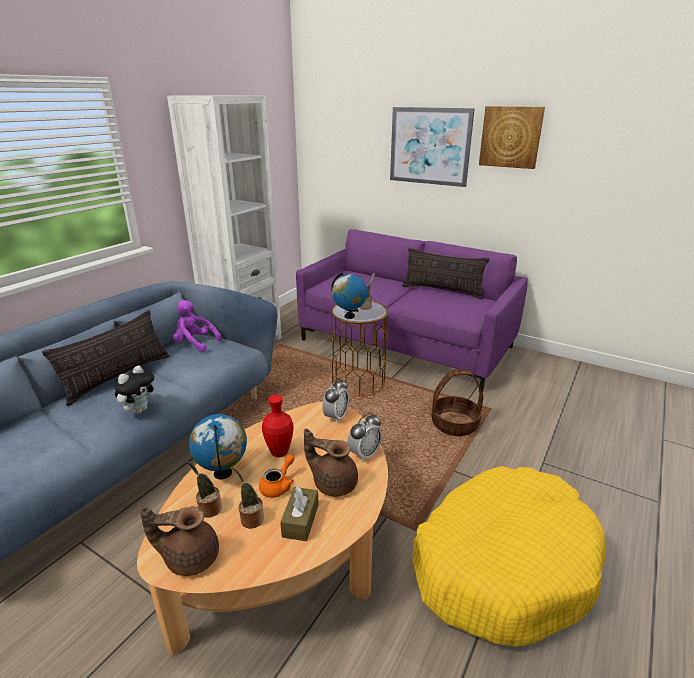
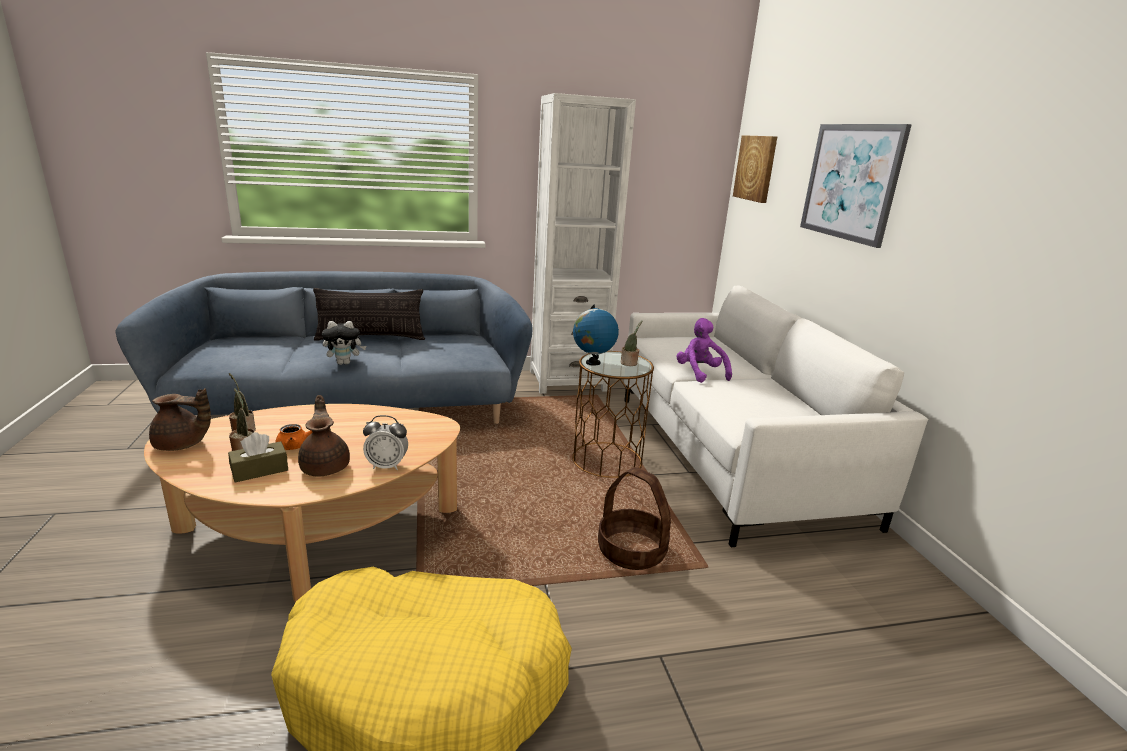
camera: 45 degrees right, 5 degrees down
brown teapot [140,506,219,576] -> brown teapot turned 135 degrees clockwise [149,388,211,451]
purple plush toy [173,300,222,352] -> purple plush toy moved to [677,318,732,383]
globe [189,414,247,479] -> none
red vase [262,395,293,457] -> none
purple sofa [296,229,528,392] -> white sofa [624,285,929,547]
alarm clock [322,378,349,423] -> none
pillow [402,248,489,299] -> none
picture [479,106,545,169] -> picture moved to [733,135,777,203]

